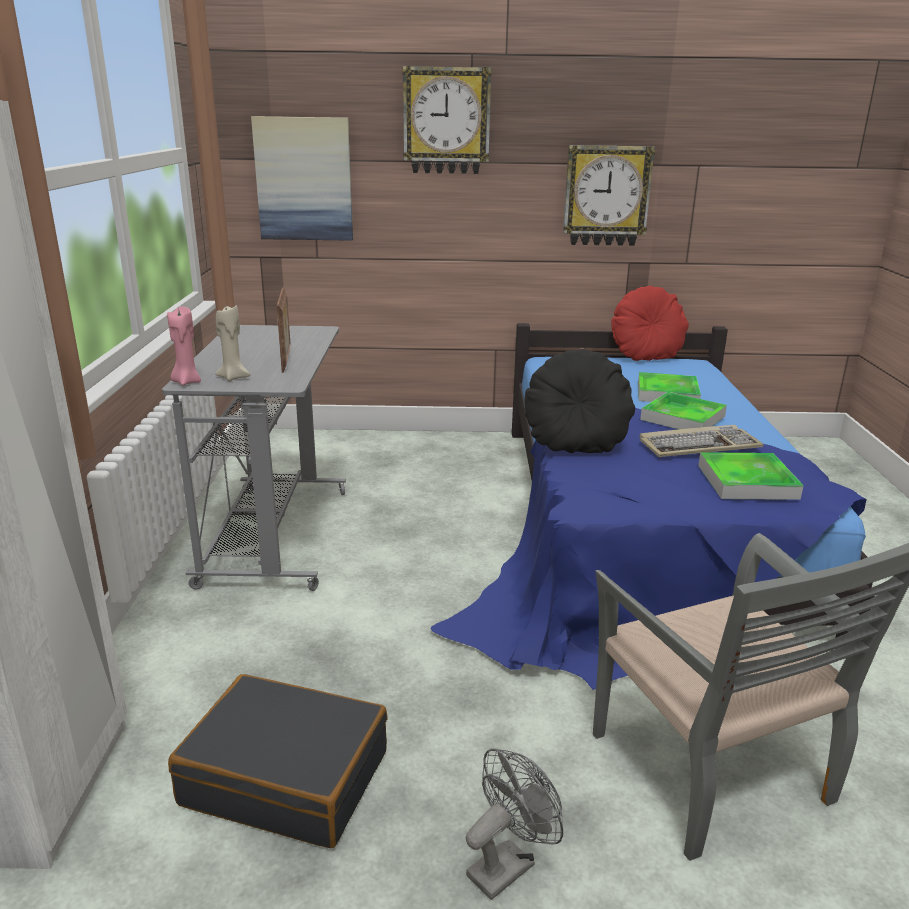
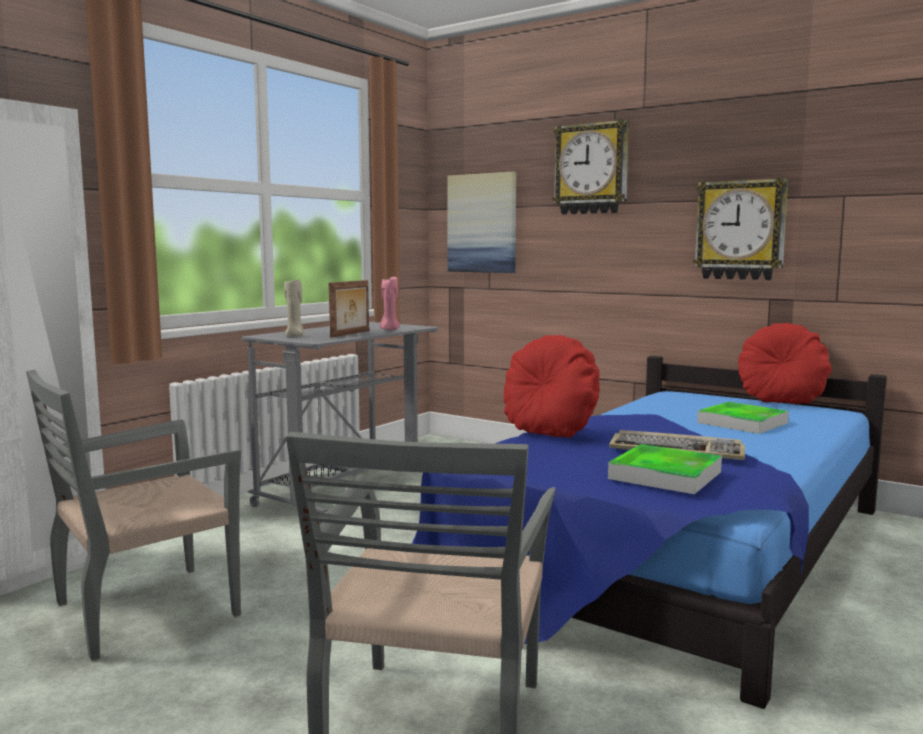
camera: 35 degrees right, 15 degrees down
pink candle [167,307,201,385] -> pink candle moved to [380,276,400,330]
black suitcase [168,674,387,848] -> grey armchair [27,370,241,661]
grey fan [466,748,563,900] -> none
black pillow [525,349,635,453] -> red pillow [504,335,600,438]
tray [640,392,727,429] -> none

